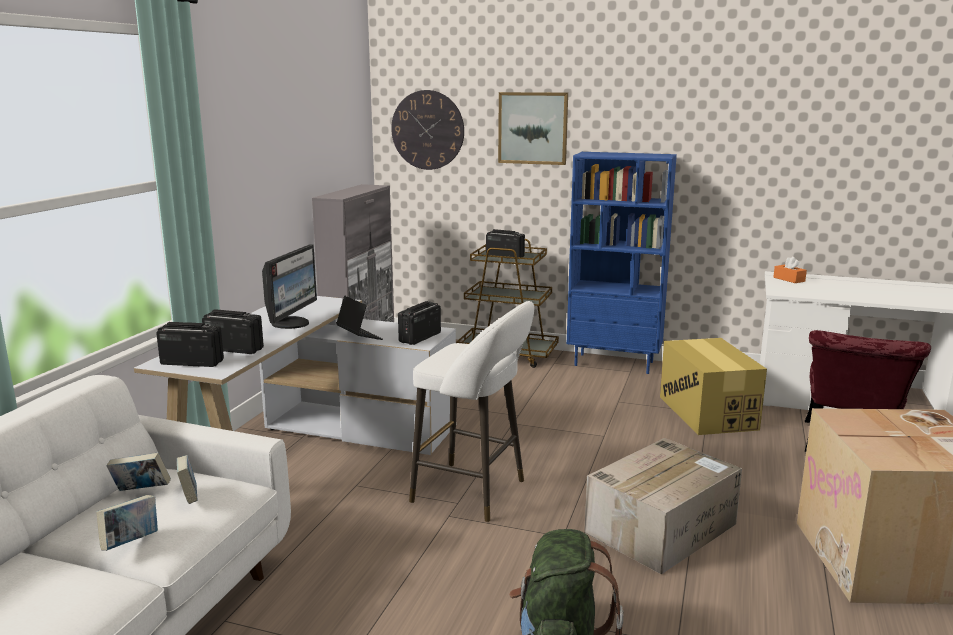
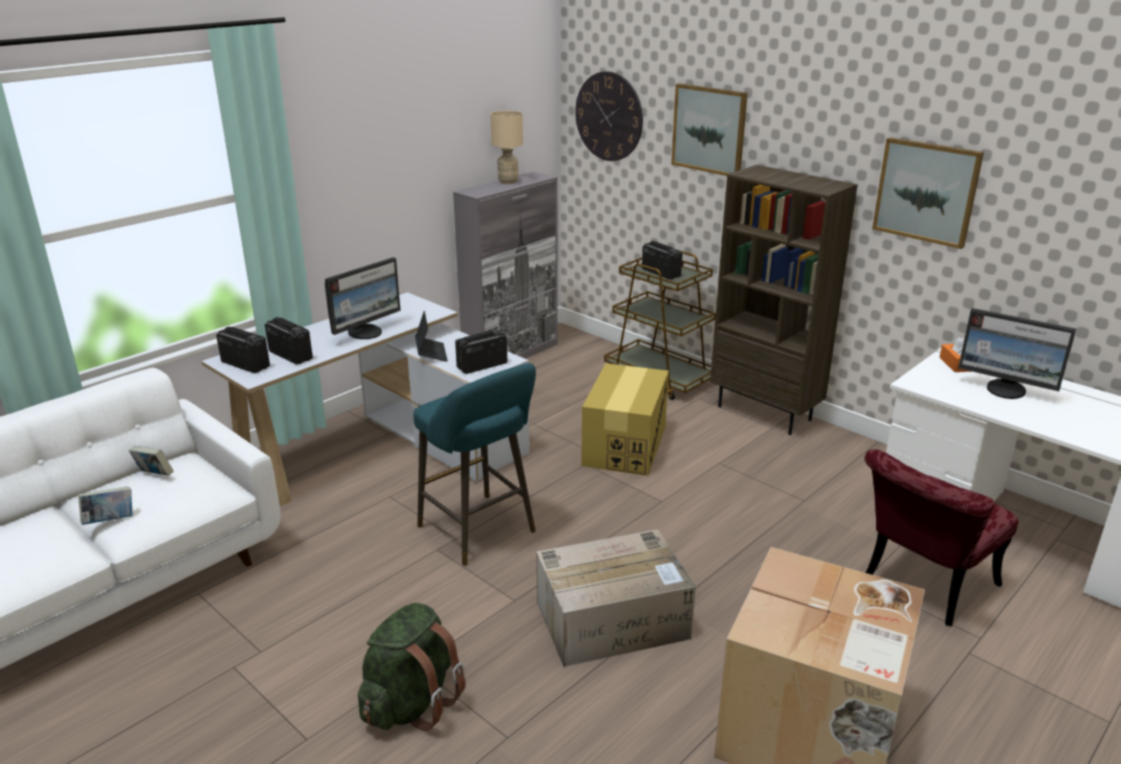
camera: 25 degrees right, 10 degrees up
book [177,455,197,504] -> none
white stool [409,301,534,522] -> turquoise stool [413,363,536,566]
blue bookcase [567,152,677,374] -> brown bookcase [710,165,858,435]
cardboard box [660,338,767,435] -> cardboard box moved to [581,363,669,476]
none -> beige table lamp [490,111,523,184]
none -> picture [872,137,984,249]
none -> monitor [958,308,1076,399]

